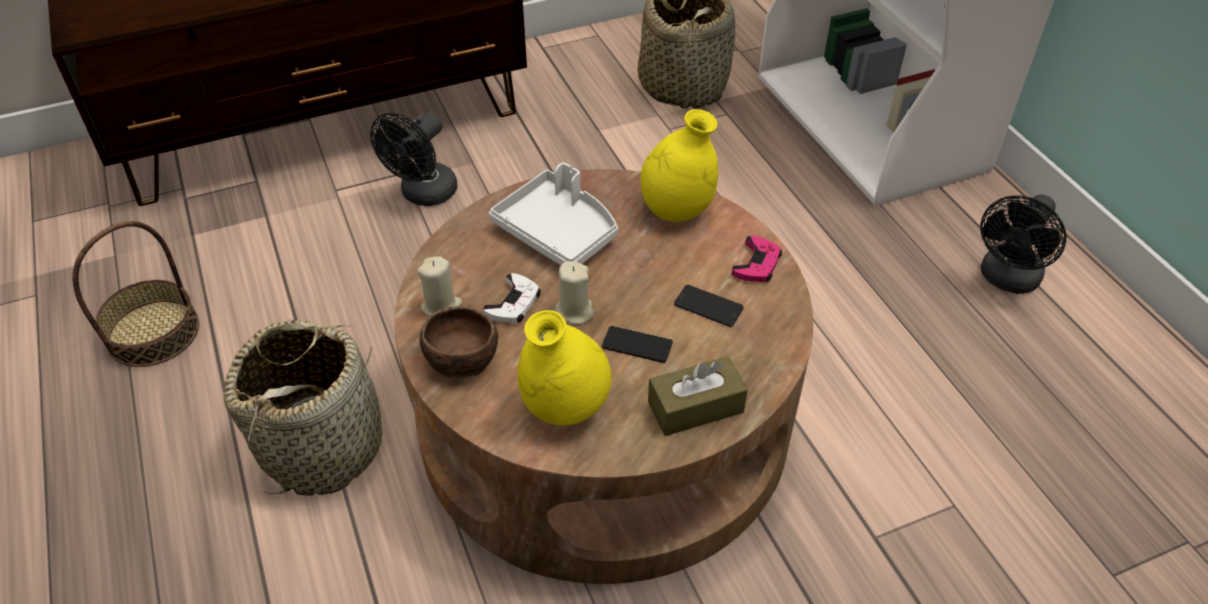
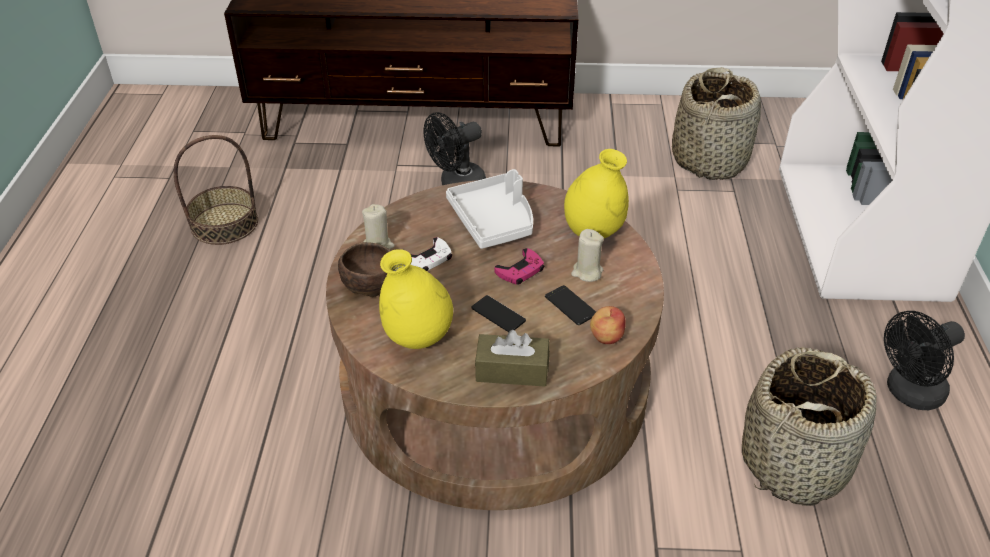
camera: 25 degrees right, 5 degrees down
basket [223,320,383,496] -> basket moved to [742,347,876,506]
beige candle [555,261,594,325] -> beige candle moved to [571,229,604,282]
pink game controller [732,235,782,282] -> pink game controller moved to [495,248,544,285]
none -> apple [590,306,626,344]

